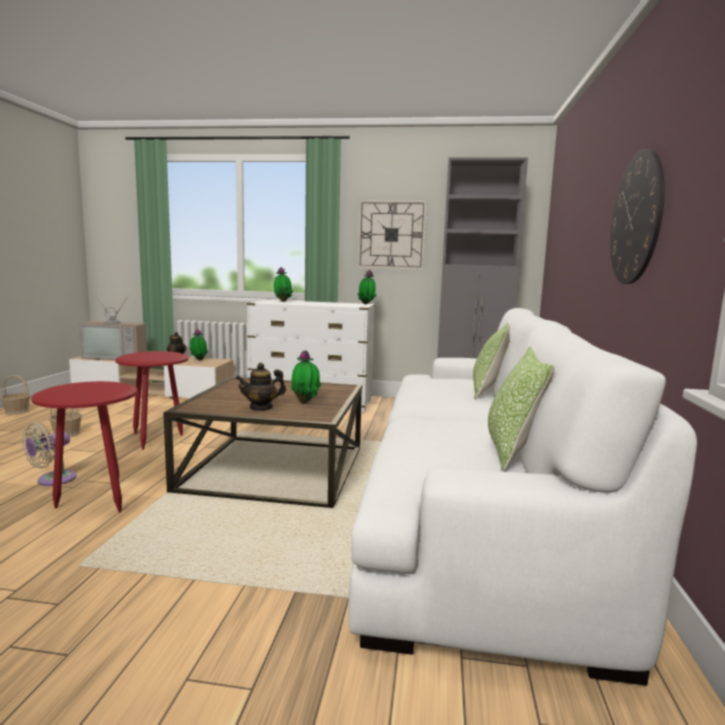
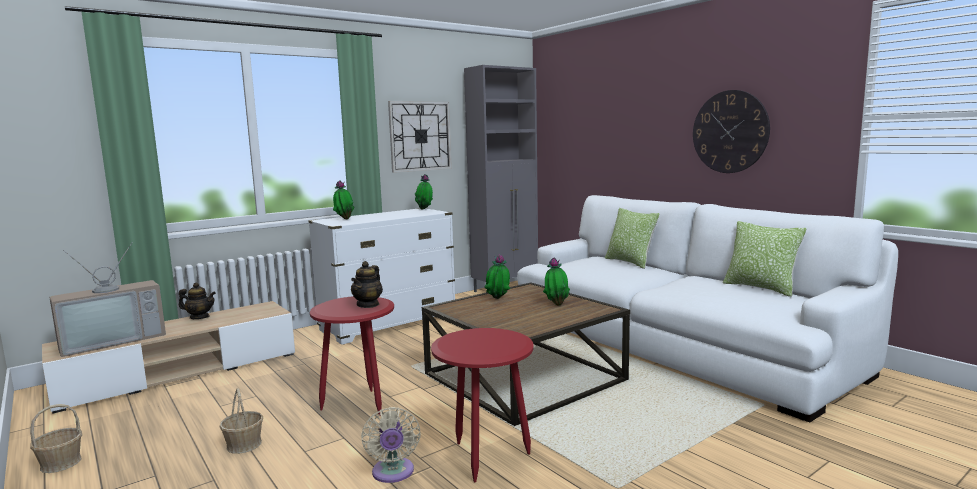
camera: 45 degrees left, 0 degrees up
potted plant [190,329,208,360] -> potted plant moved to [484,255,510,299]
teapot [236,363,286,411] -> teapot moved to [351,261,383,308]

